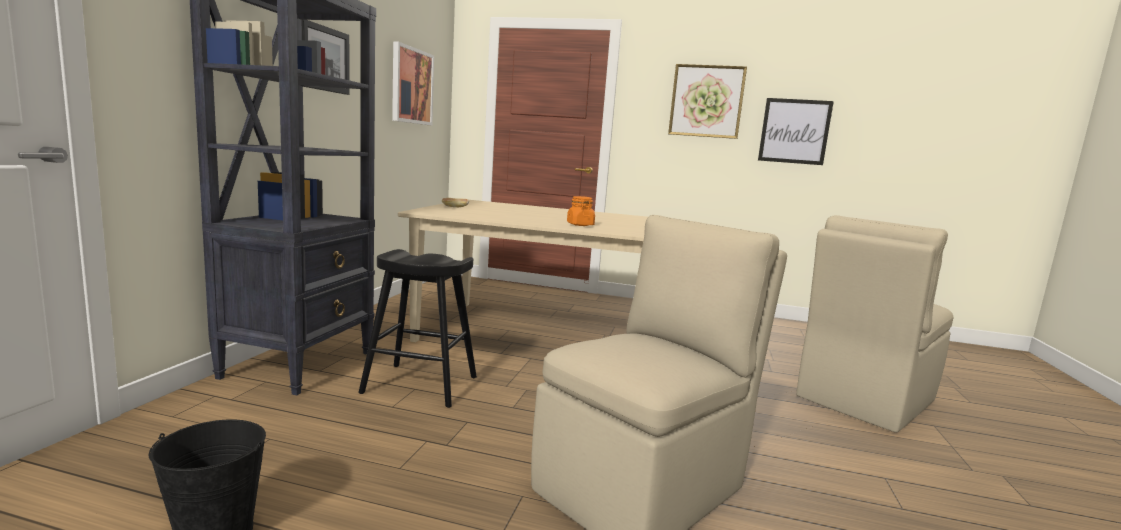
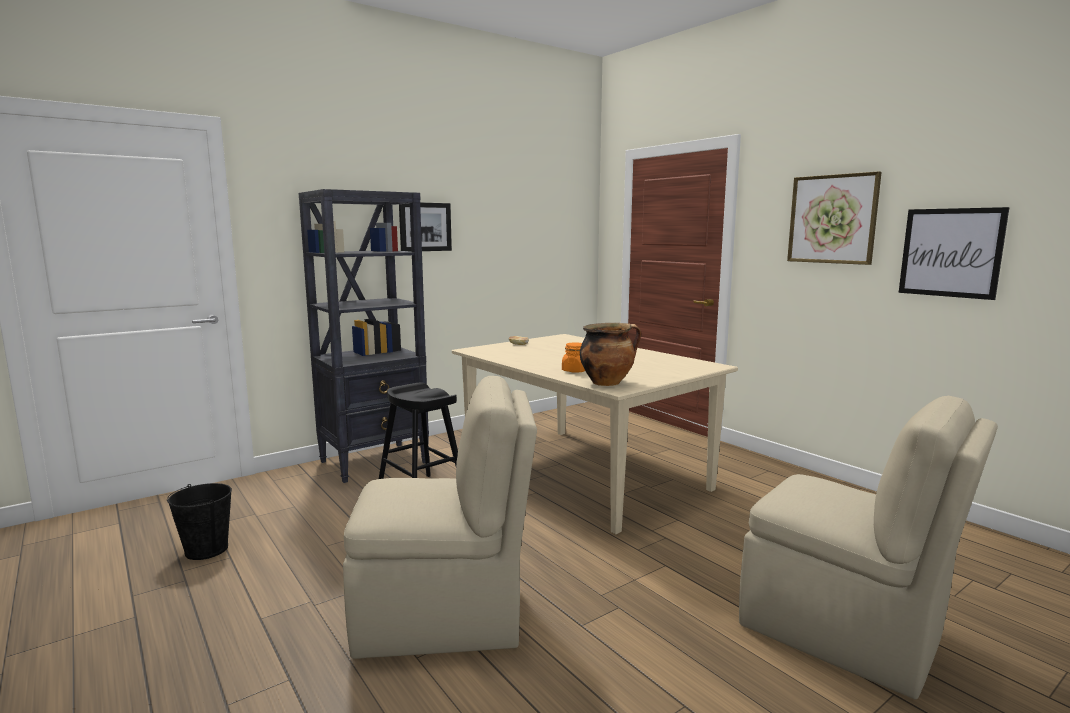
camera: 40 degrees right, 0 degrees up
picture [392,41,434,125] -> none
beige chair [796,215,954,433] -> beige chair turned 135 degrees counterclockwise [739,396,998,700]
none -> cooking pot [580,323,641,386]

